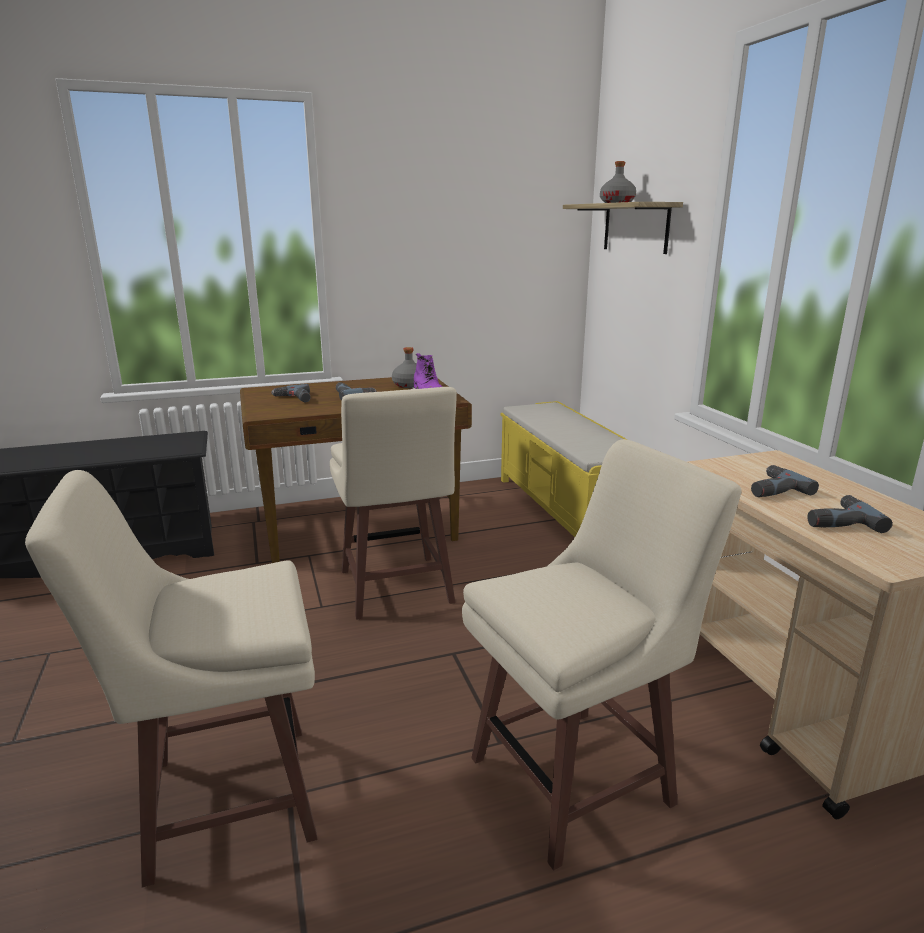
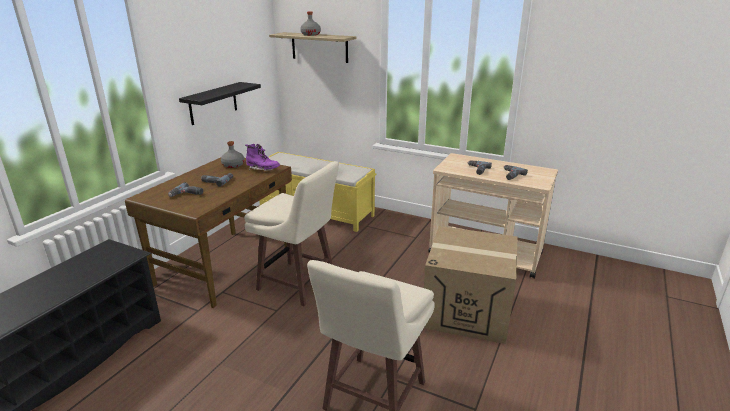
camera: 45 degrees left, 5 degrees up
beige stool [462,439,742,871] -> cardboard box [424,226,518,344]
none -> black shelf [179,82,261,125]

